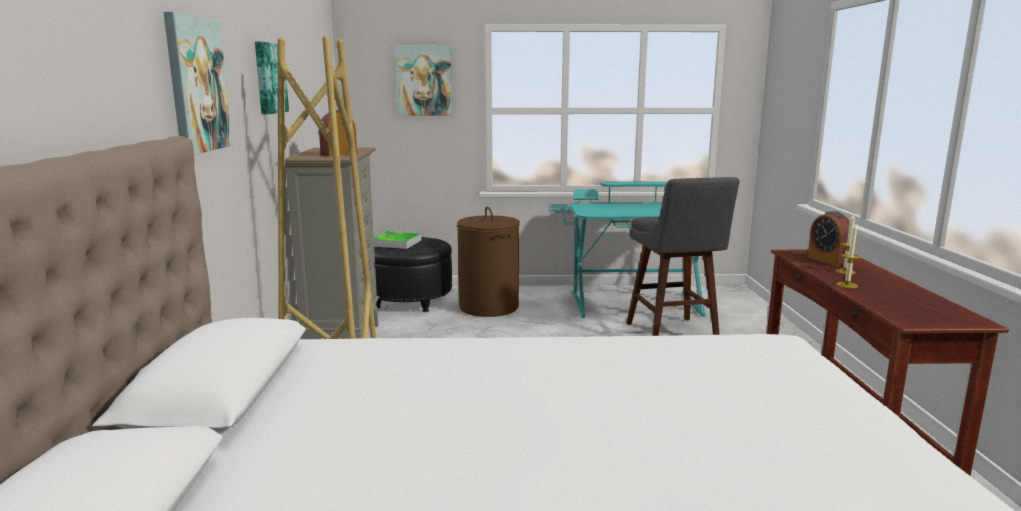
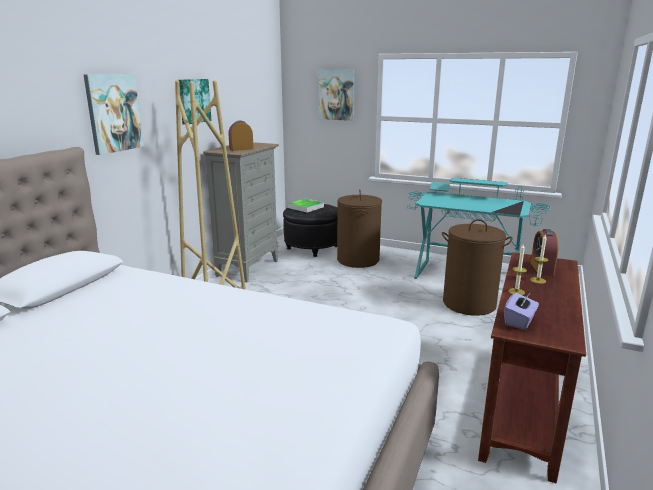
camera: 25 degrees right, 5 degrees up
grey stool [626,177,739,336] -> brown laundry basket [442,219,513,316]
none -> purple tissue box [504,292,539,330]

